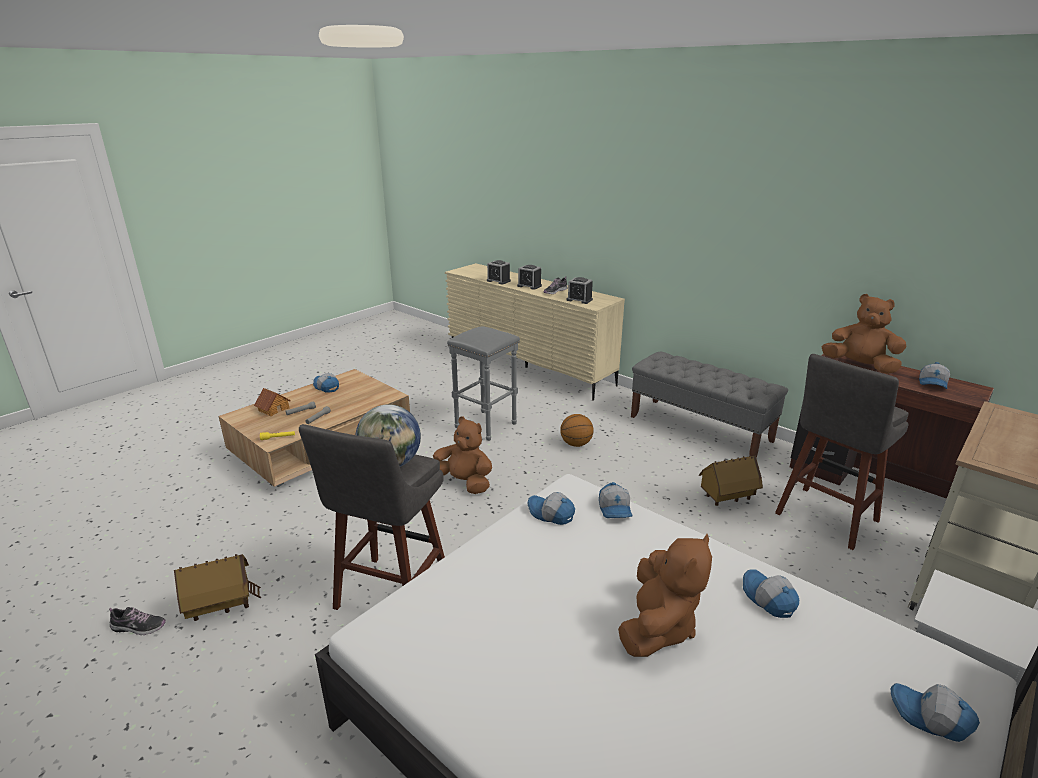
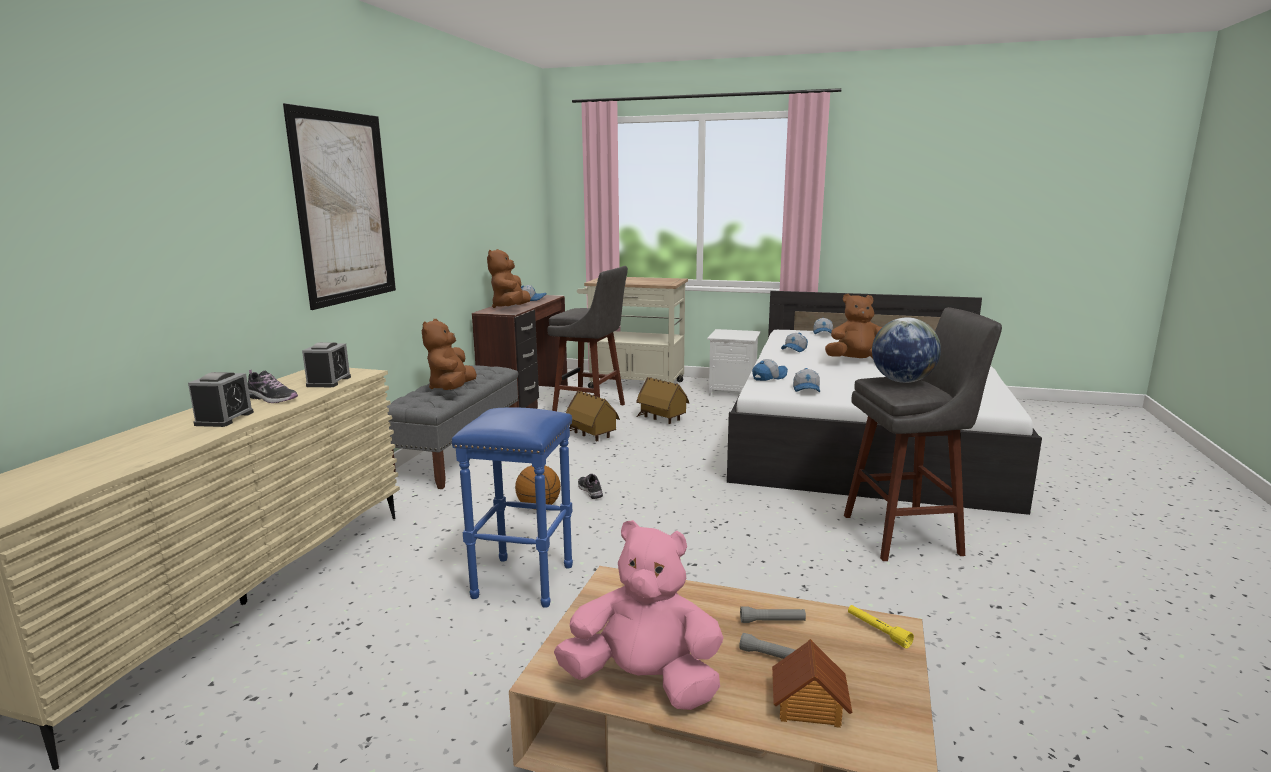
camera: 115 degrees left, 10 degrees down
shoe [109,607,166,635] -> shoe moved to [578,474,603,499]
toy house [174,554,261,621] -> toy house moved to [636,377,689,424]
cap [313,373,339,393] -> pink plush toy [554,520,724,710]
brown plush toy [433,416,492,494] -> brown plush toy moved to [422,319,477,390]
grey stool [447,326,520,441] -> blue stool [452,408,573,608]
alarm clock [487,260,511,285] -> none
none -> picture [283,103,396,310]

